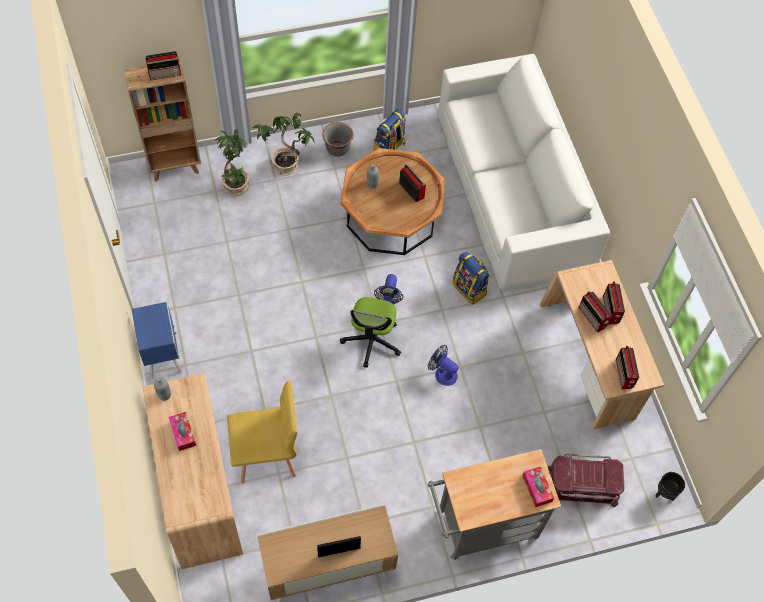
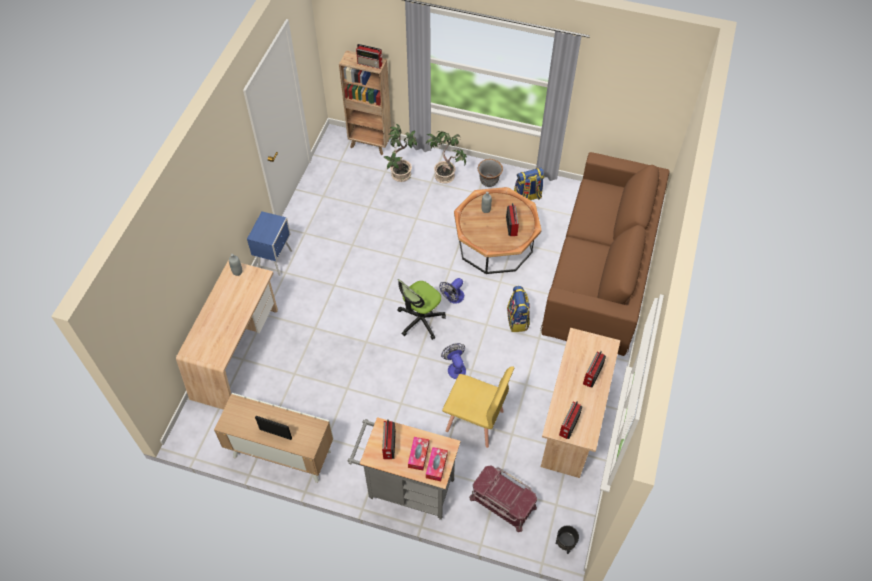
camera: 35 degrees right, 5 degrees down
tissue box [169,412,196,451] -> tissue box moved to [408,437,429,470]
yellow chair [227,381,297,484] -> yellow chair moved to [442,366,514,448]
white sofa [437,54,610,292] -> brown sofa [540,152,670,356]
radio [579,291,612,333] -> radio moved to [382,419,396,459]

